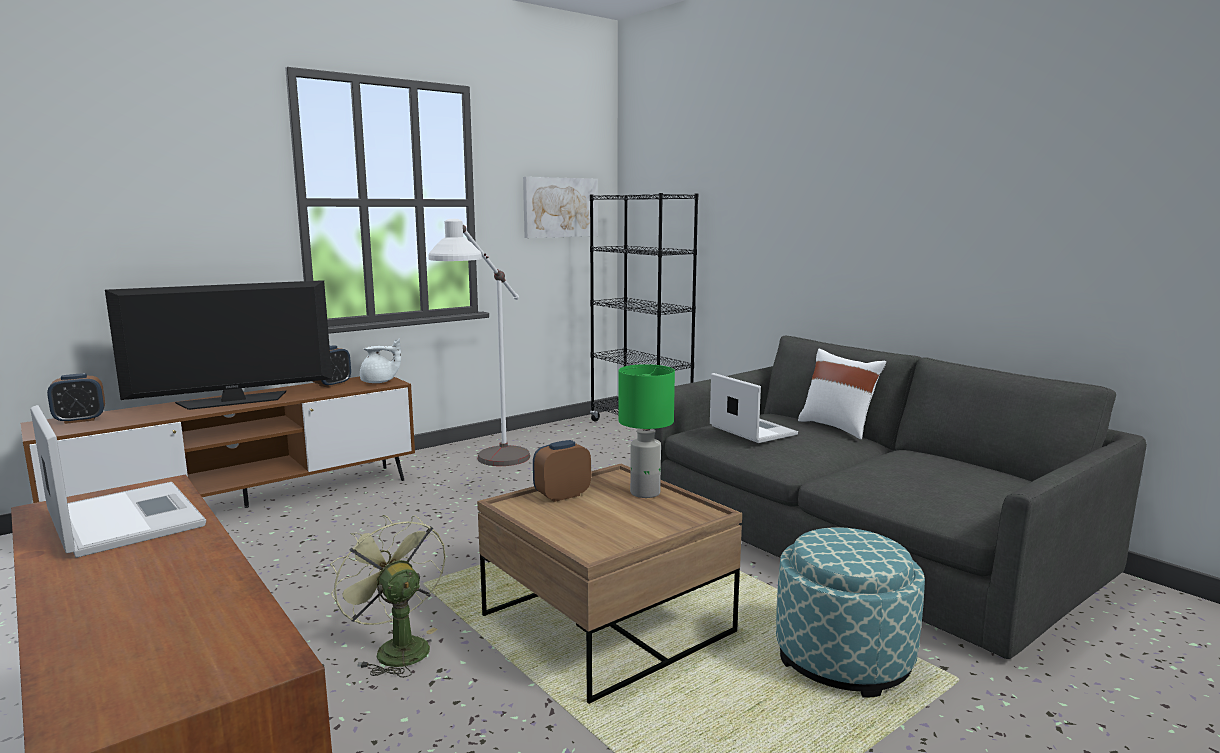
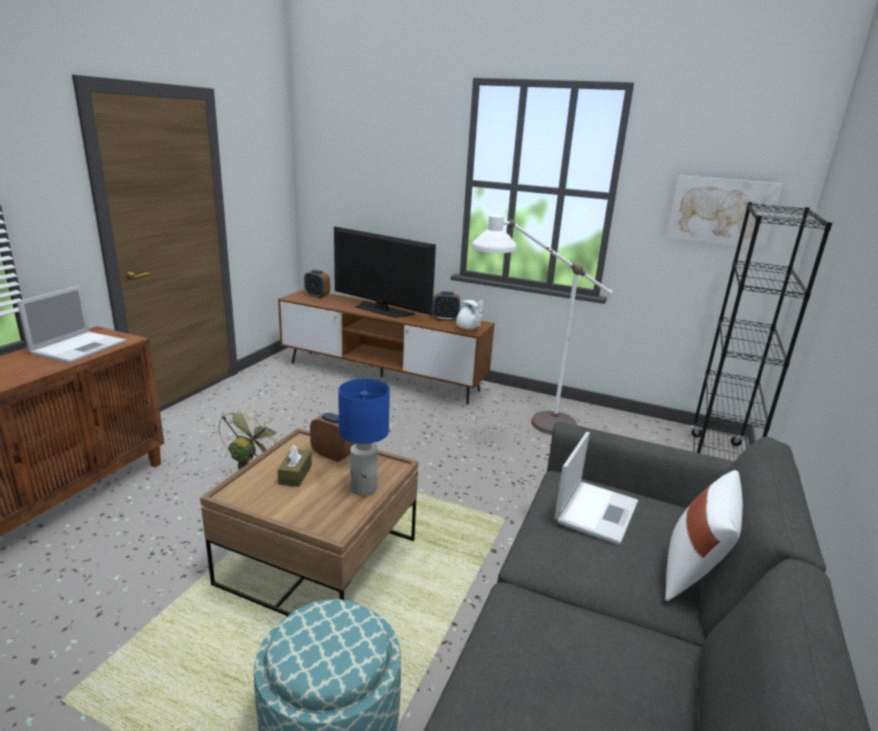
camera: 60 degrees right, 10 degrees up
green table lamp [618,364,675,498] -> blue table lamp [338,379,390,496]
none -> brown tissue box [277,444,312,487]

